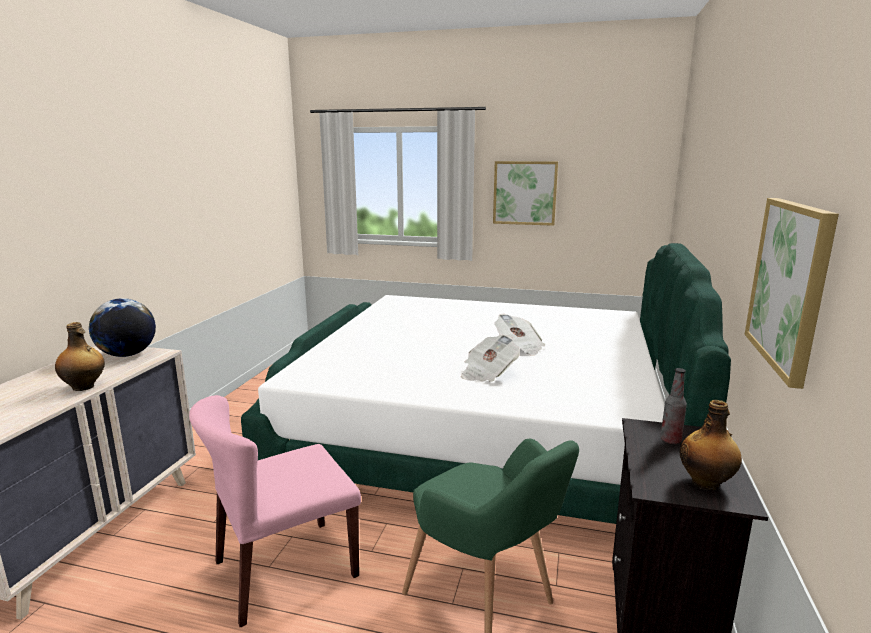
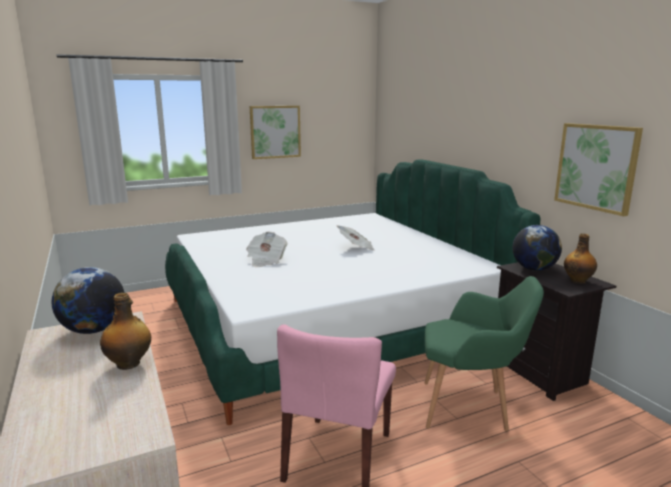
camera: 40 degrees left, 0 degrees up
newspaper [461,335,520,382] -> newspaper moved to [246,232,288,267]
bottle [660,368,687,444] -> globe [512,225,562,271]

